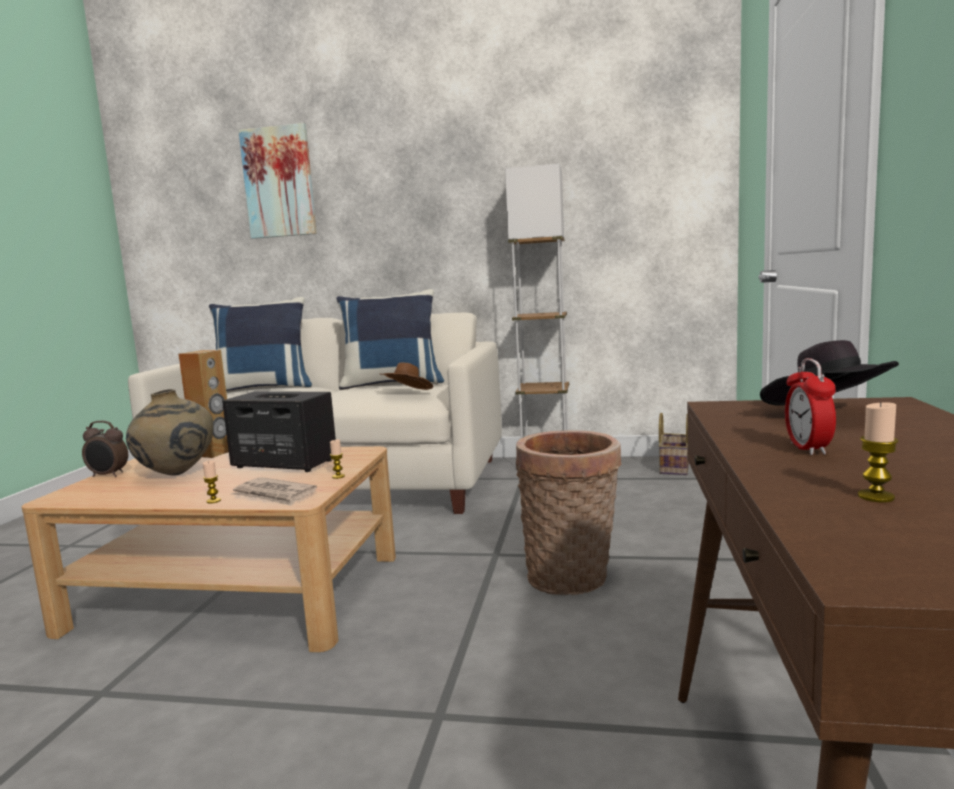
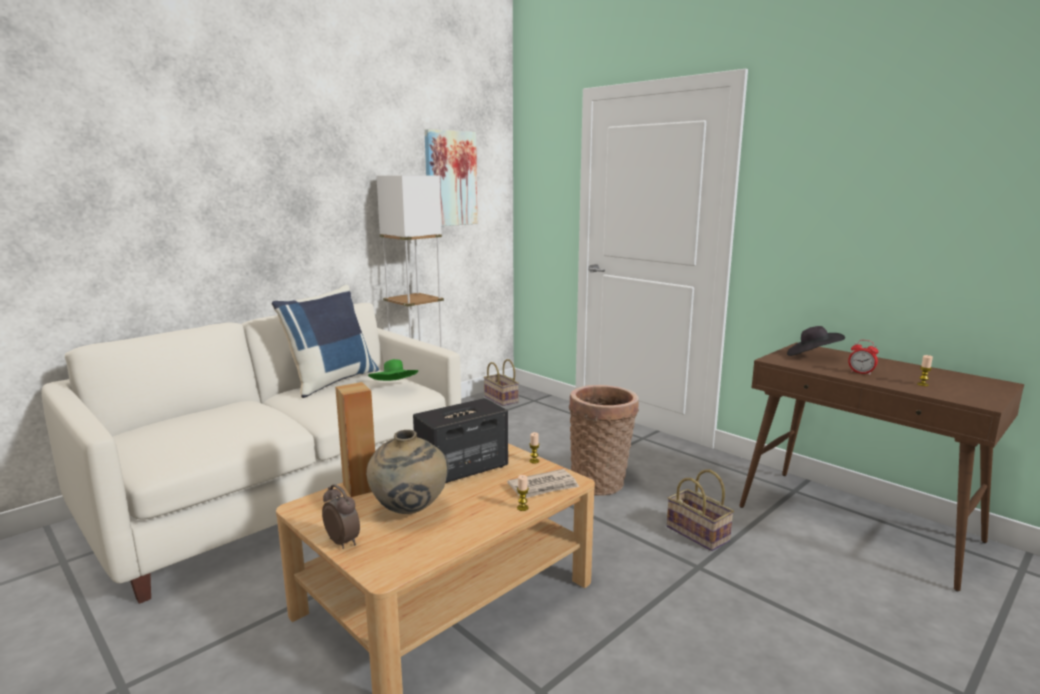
camera: 55 degrees left, 5 degrees up
alarm clock [82,421,128,477] -> alarm clock turned 90 degrees counterclockwise [322,484,360,549]
blue pillow [209,297,312,392] -> none
picture [239,123,317,239] -> picture moved to [424,129,478,226]
brown hat [379,363,433,390] -> green hat [368,359,418,381]
none -> basket [667,469,734,551]

